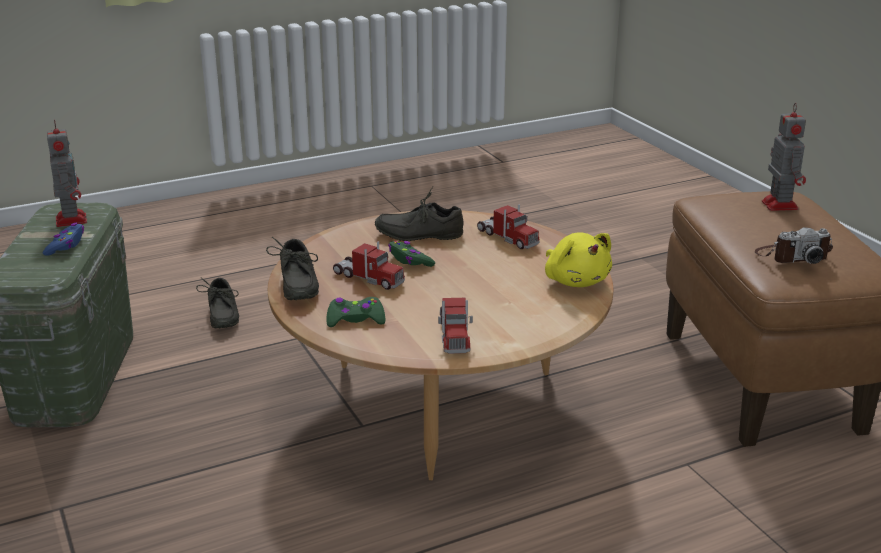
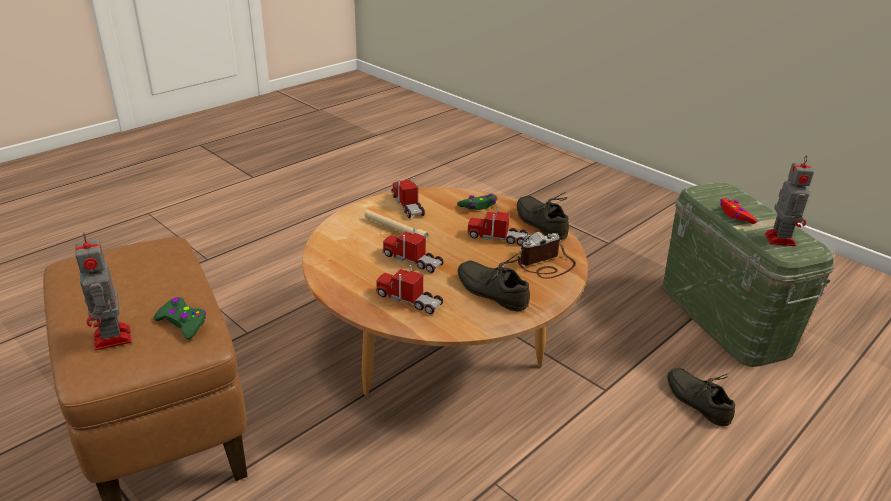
camera: 160 degrees right, 5 degrees up
blue game controller [43,223,84,256] -> red game controller [720,198,757,224]
toy robot [47,120,87,227] -> toy robot turned 135 degrees counterclockwise [765,155,814,246]
grey shoe [375,187,464,241] -> grey shoe turned 120 degrees counterclockwise [457,254,530,312]
green game controller [388,241,435,267] -> green game controller moved to [154,297,206,340]
yellow plush toy [545,232,612,287] -> none
camera [755,227,833,264] -> camera moved to [517,232,576,279]
none -> beige flashlight [365,210,428,241]
none -> toy truck [382,227,444,273]

